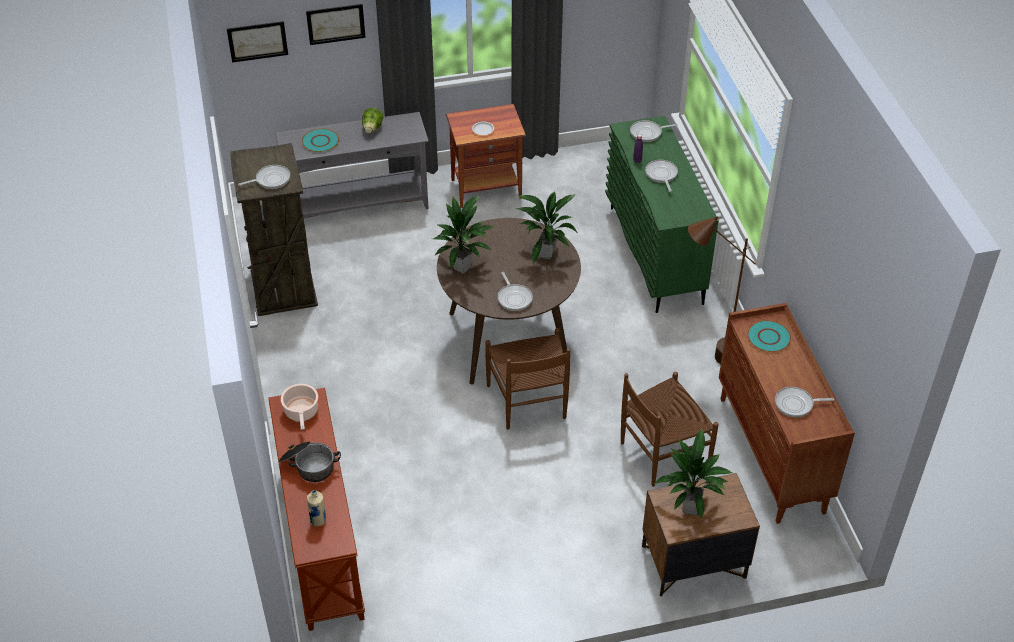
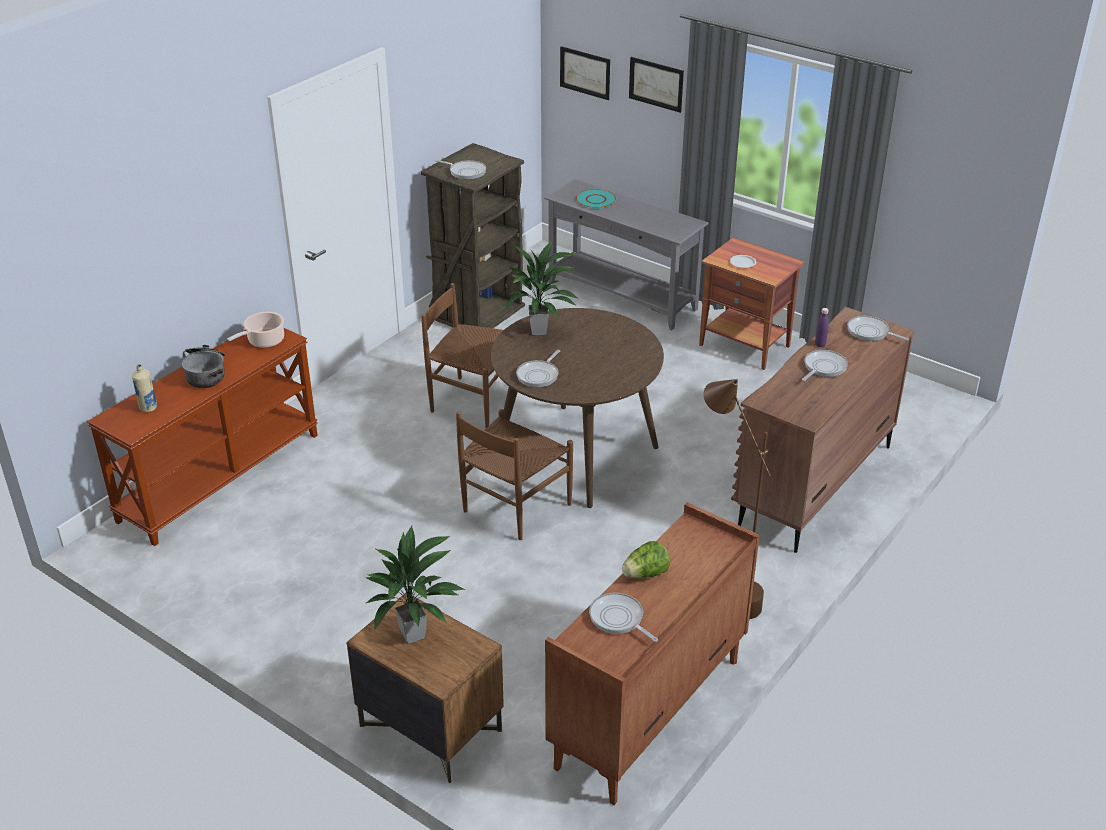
camera: 50 degrees right, 10 degrees down
lettuce [362,108,383,133] -> lettuce moved to [622,541,670,578]
potted plant [515,191,578,264] -> none
green dresser [605,116,719,313] -> brown dresser [731,307,915,553]
brown chair [621,372,719,487] -> brown chair moved to [421,283,503,429]
turquoise plate [747,320,791,352] -> none

